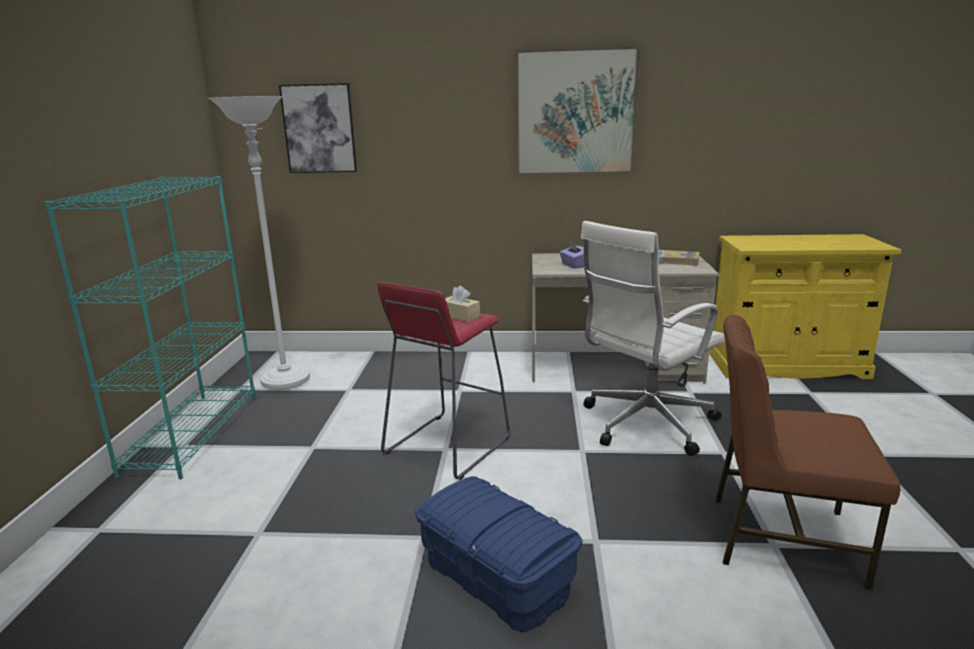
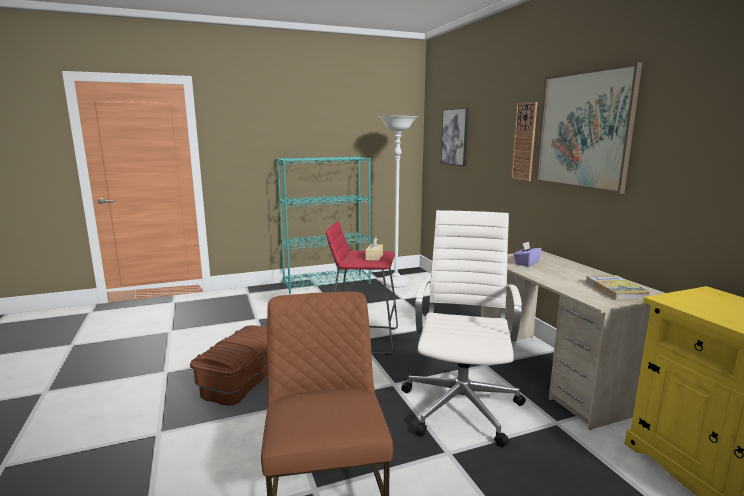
camera: 65 degrees right, 5 degrees down
blue storage box [415,476,583,633] -> brown storage box [190,325,268,406]
white office chair [581,221,725,456] -> white office chair turned 75 degrees clockwise [401,210,526,447]
none -> wall clock [511,102,538,181]

